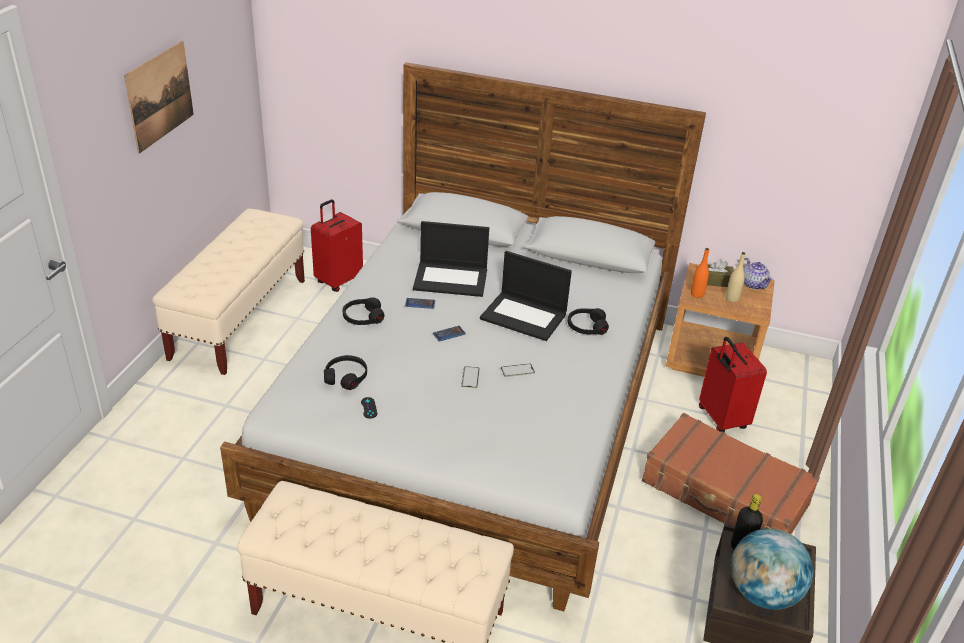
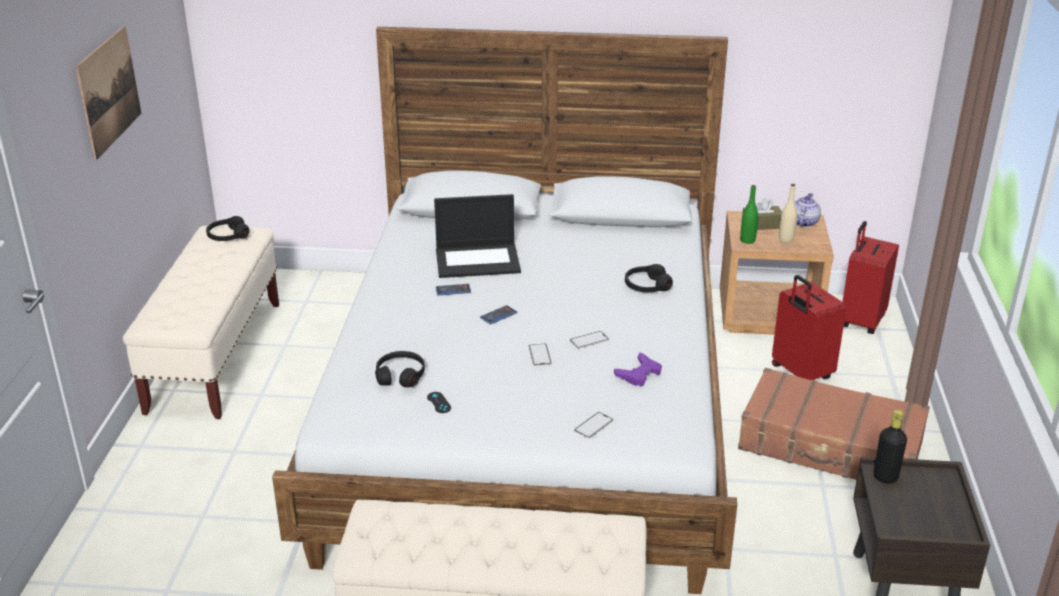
camera: 10 degrees left, 5 degrees down
red suitcase [311,199,363,292] -> red suitcase moved to [842,221,899,334]
black headphones [343,297,384,325] -> black headphones moved to [206,216,250,241]
laptop [480,251,572,341] -> none
orange bottle [691,248,709,298] -> green bottle [740,185,758,244]
globe [731,528,813,610] -> none
teapot [743,258,773,289] -> teapot turned 120 degrees counterclockwise [795,193,821,227]
none -> phone [574,412,613,438]
none -> purple game controller [614,353,662,387]

